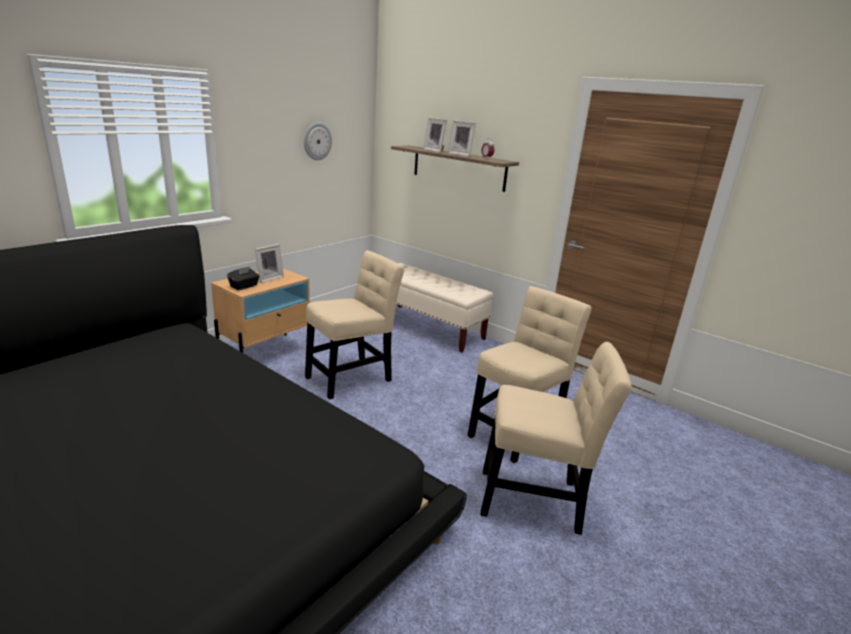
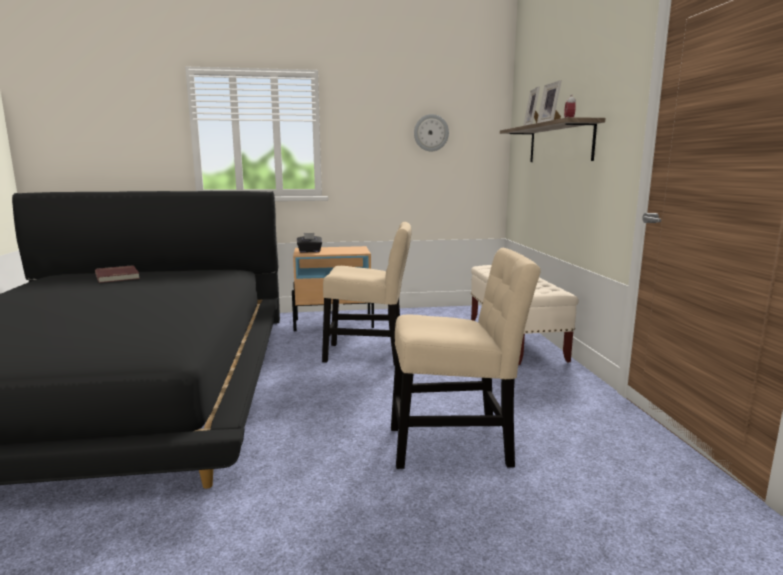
camera: 45 degrees right, 10 degrees down
picture frame [255,244,284,283] -> none
beige chair [481,342,632,535] -> none
none -> red book [95,265,140,283]

